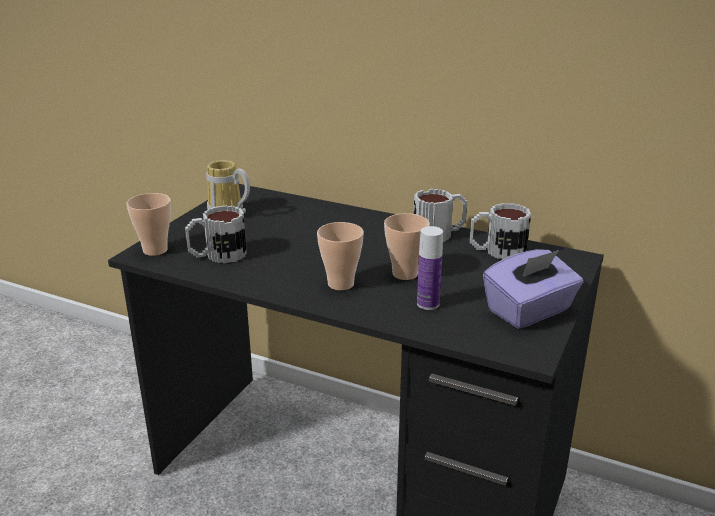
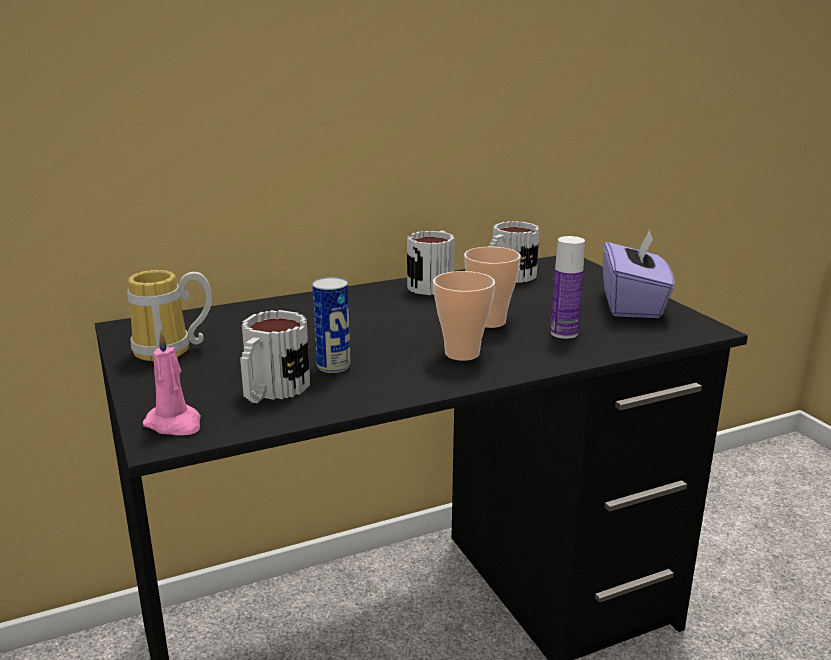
camera: 50 degrees left, 5 degrees down
cup [126,193,171,256] -> pink candle [143,330,201,435]
none -> can [312,277,351,373]

